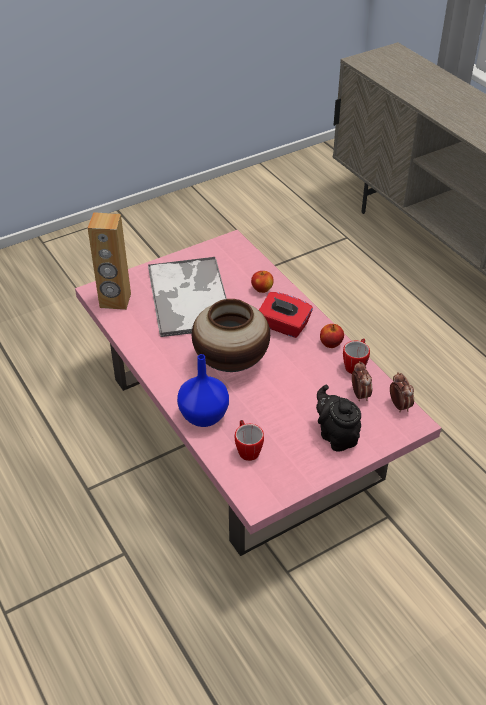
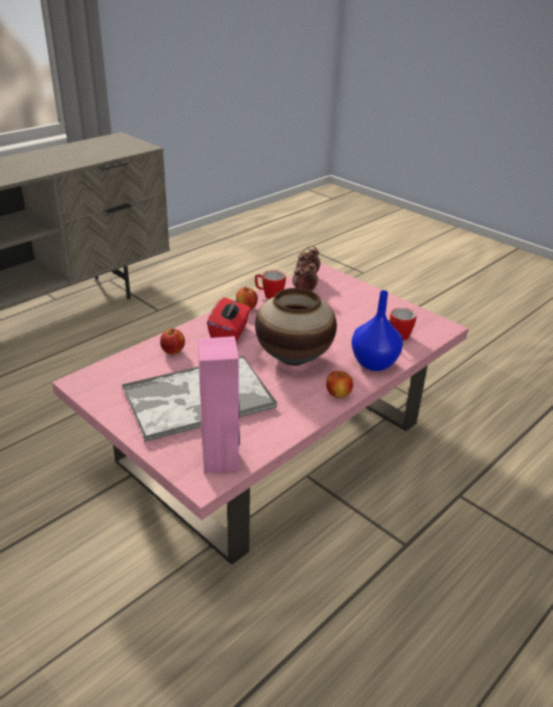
camera: 105 degrees left, 10 degrees down
brown speaker [88,212,131,310] -> pink speaker [198,336,240,474]
black teapot [316,385,361,452] -> none
none -> apple [326,371,353,398]

